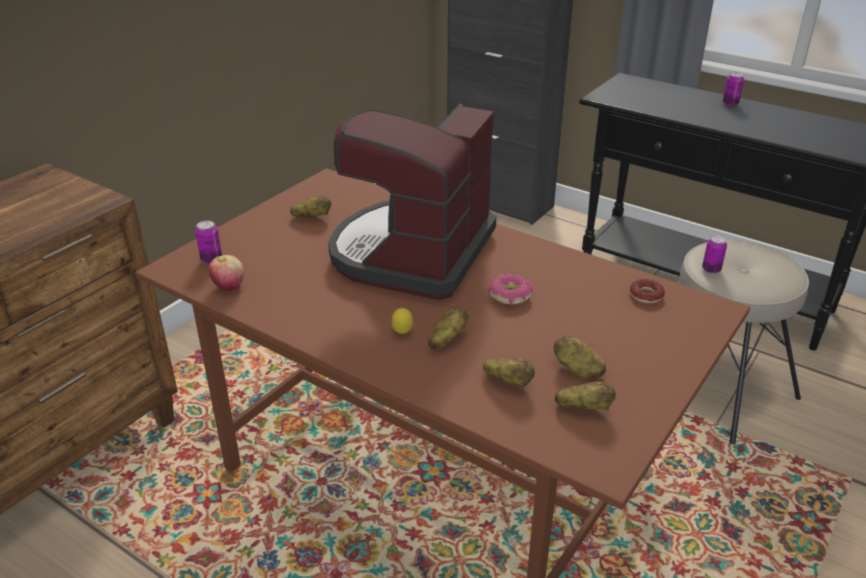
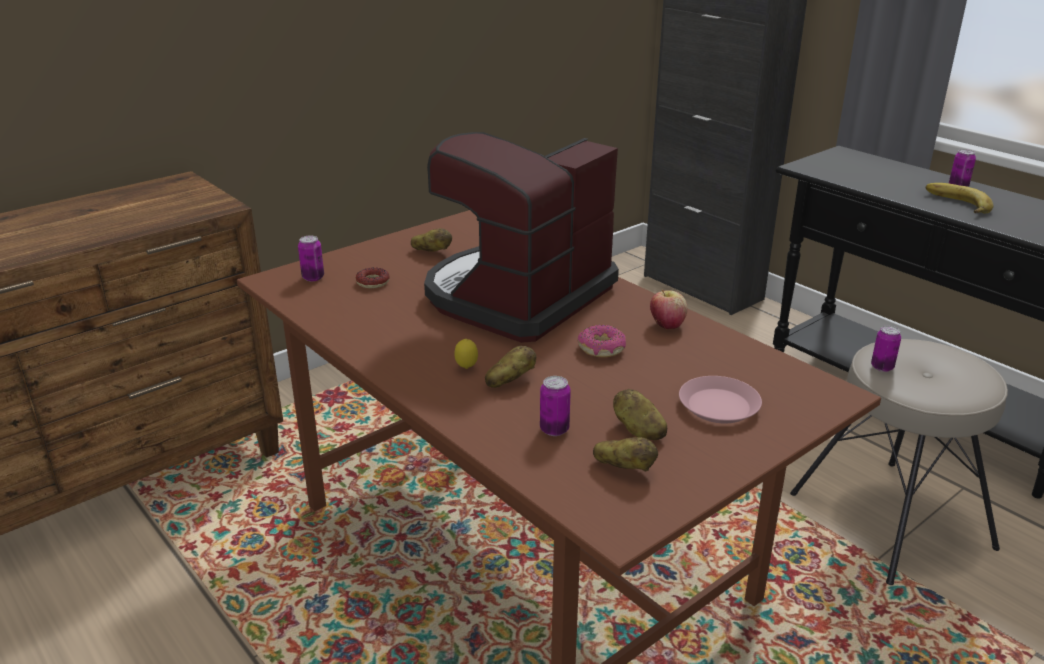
camera: 15 degrees right, 5 degrees down
apple [209,255,244,291] -> apple moved to [650,290,688,329]
potato [483,358,535,387] -> can [540,376,571,436]
donut [630,279,665,304] -> donut moved to [356,267,390,288]
none -> pink plate [679,376,762,423]
none -> banana [926,183,994,214]

